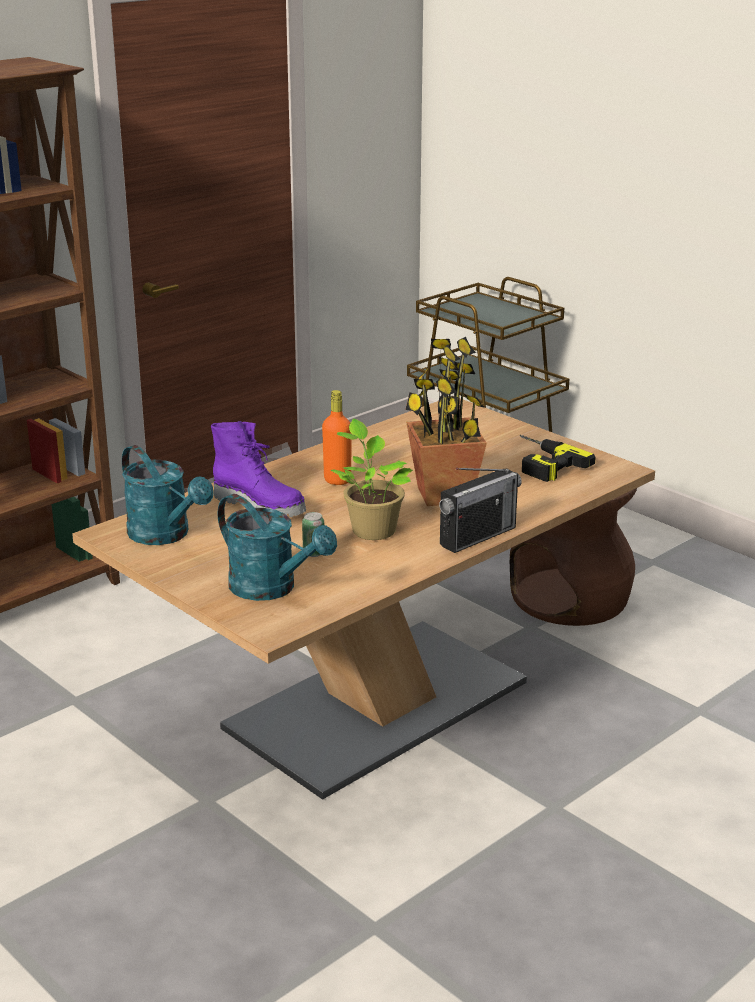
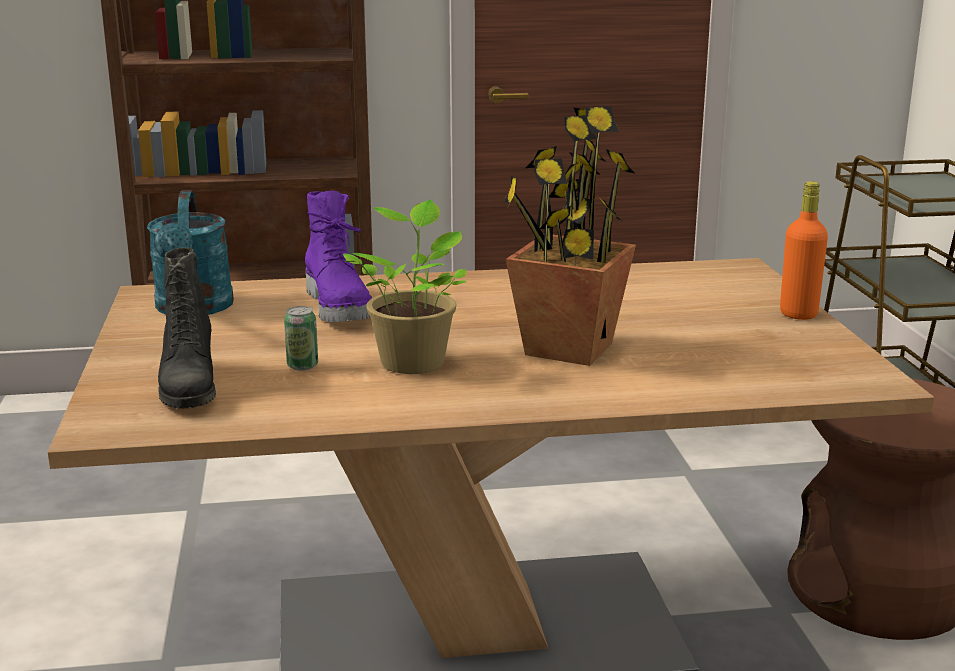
camera: 35 degrees right, 5 degrees down
turquoise watering can [218,494,337,601] -> black boot [158,247,216,409]
orange bottle [322,390,352,485] -> orange bottle moved to [780,181,828,320]
radio [439,468,522,553] -> none
power drill [520,435,596,482] -> none

